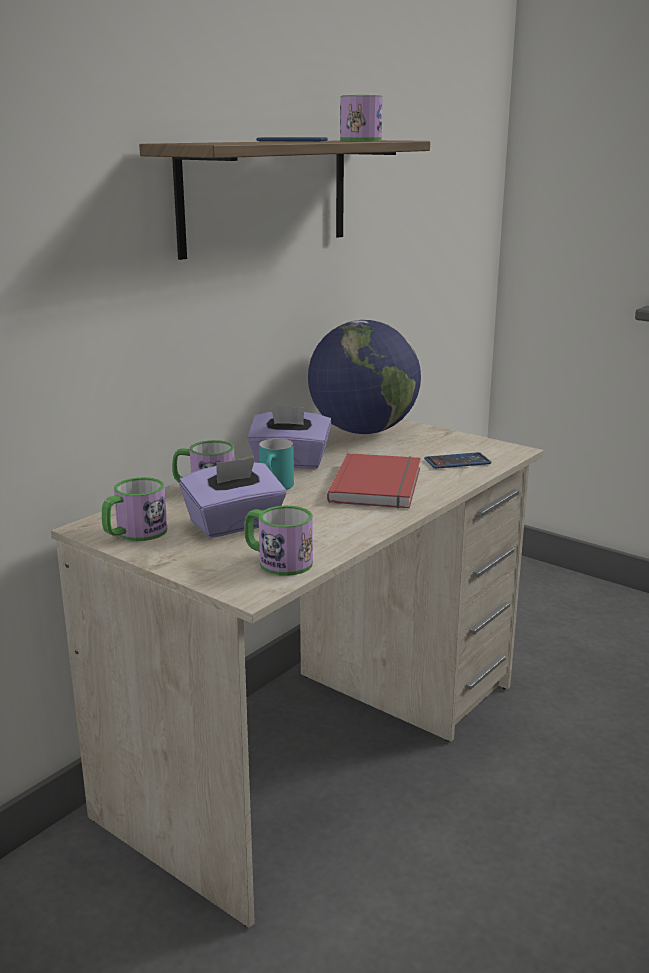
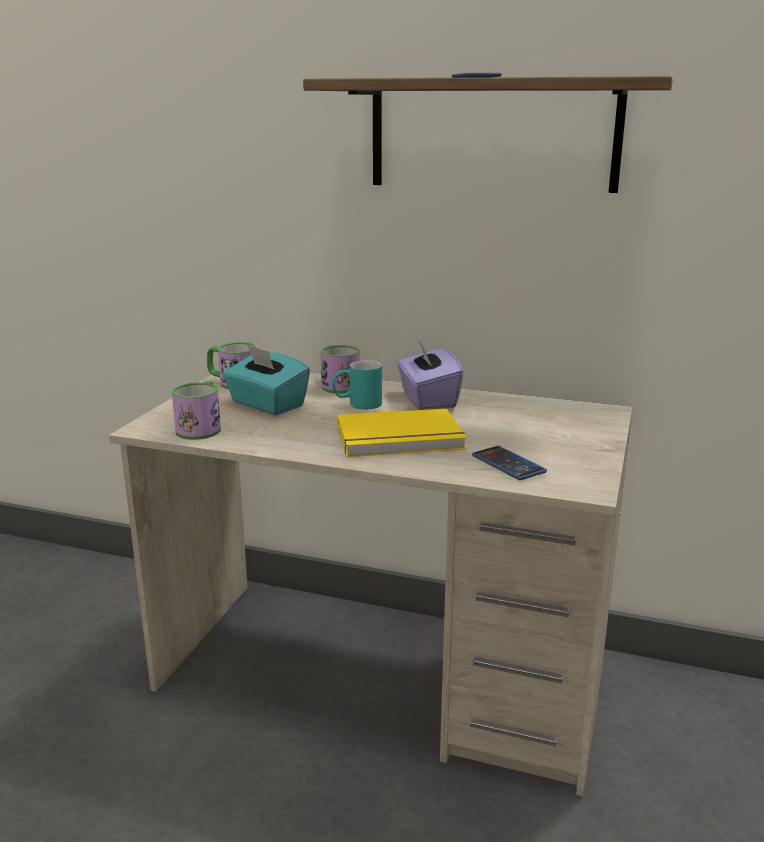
camera: 70 degrees right, 0 degrees up
purple tissue box [180,457,286,538] -> turquoise tissue box [223,344,310,416]
globe [308,320,421,434] -> none
red book [327,453,421,508] -> yellow book [337,409,467,457]
mug [340,95,383,141] -> none

